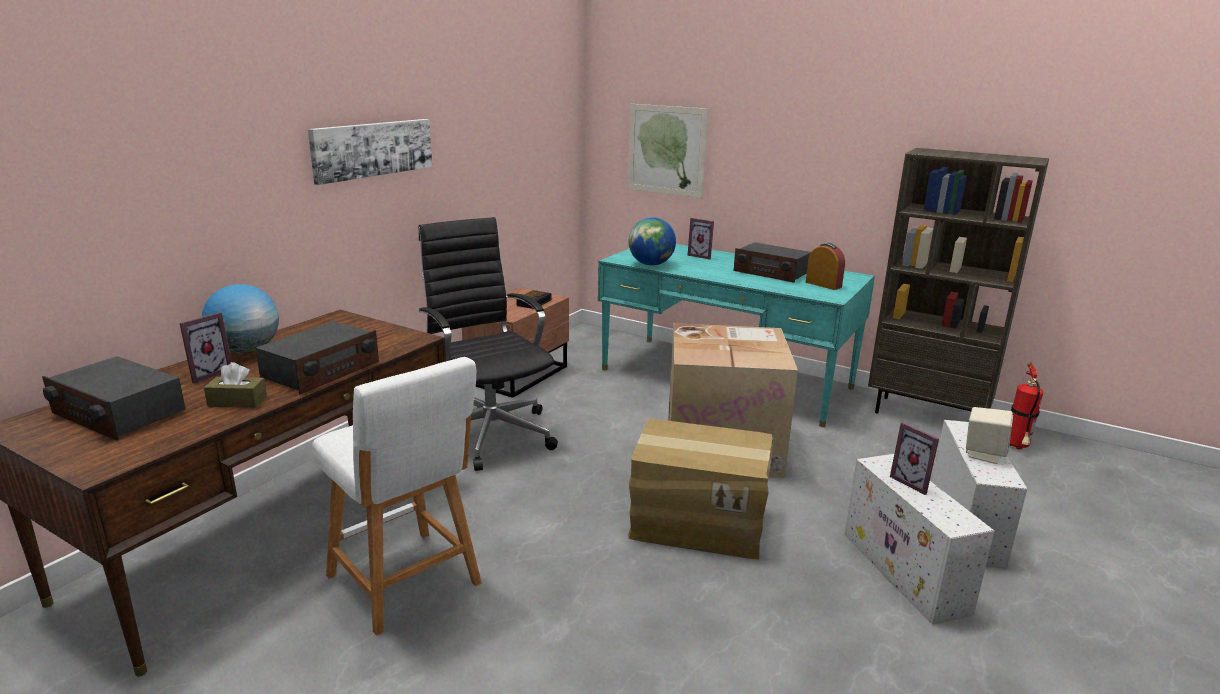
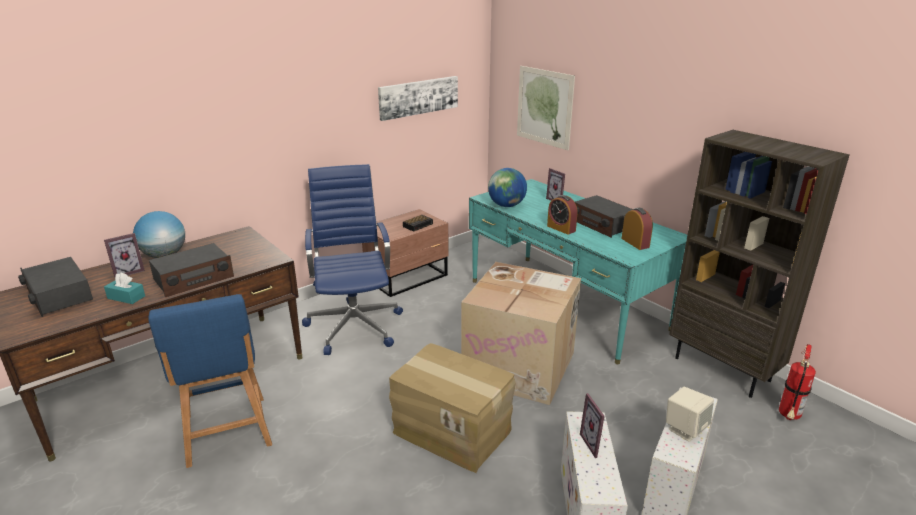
camera: 20 degrees right, 5 degrees up
brown tissue box [204,362,267,408] -> turquoise tissue box [104,272,145,304]
picture [308,119,432,185] -> picture moved to [378,76,458,121]
white stool [312,357,482,636] -> blue stool [148,294,272,468]
black office chair [419,217,558,471] -> blue office chair [302,164,403,355]
none -> alarm clock [547,195,577,235]

